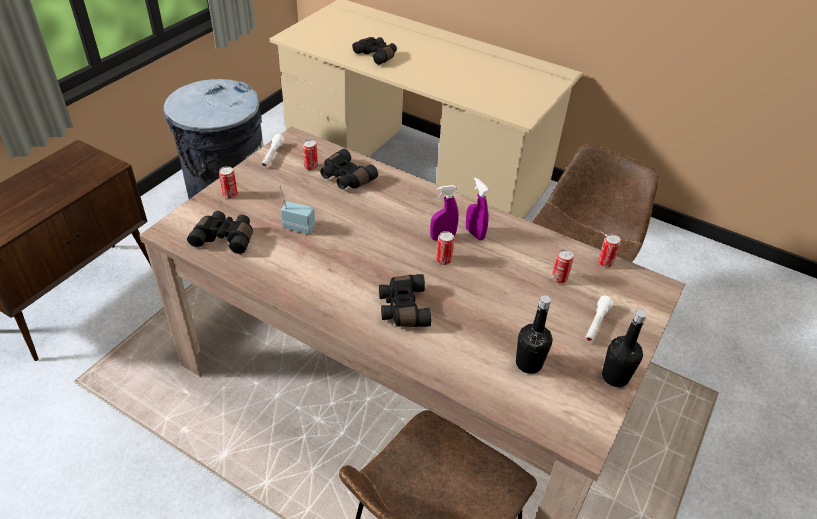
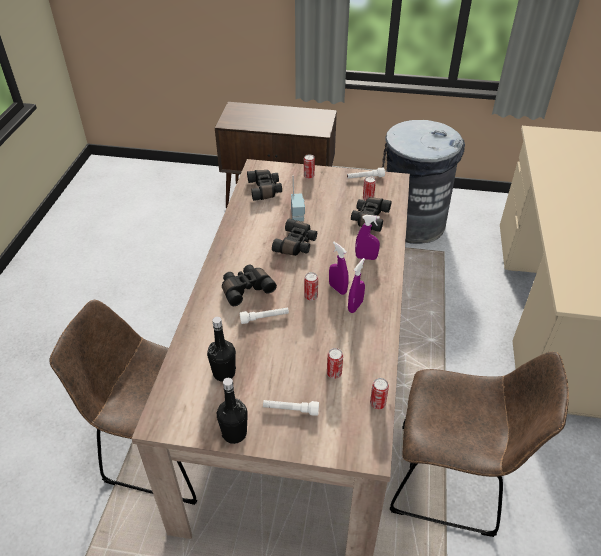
camera: 70 degrees right, 0 degrees up
black binoculars [352,37,397,65] -> black binoculars moved to [272,219,317,256]
none -> white flashlight [240,307,289,324]
none -> purple spray bottle [355,215,380,260]

